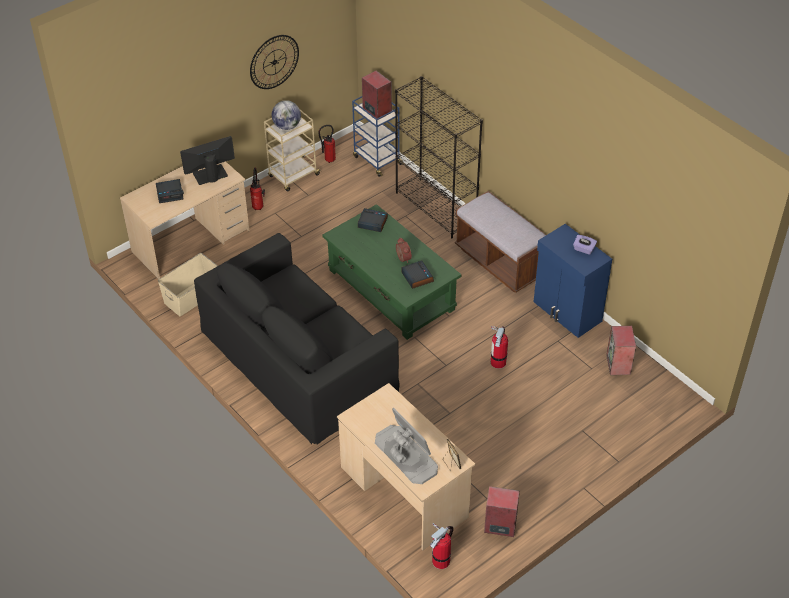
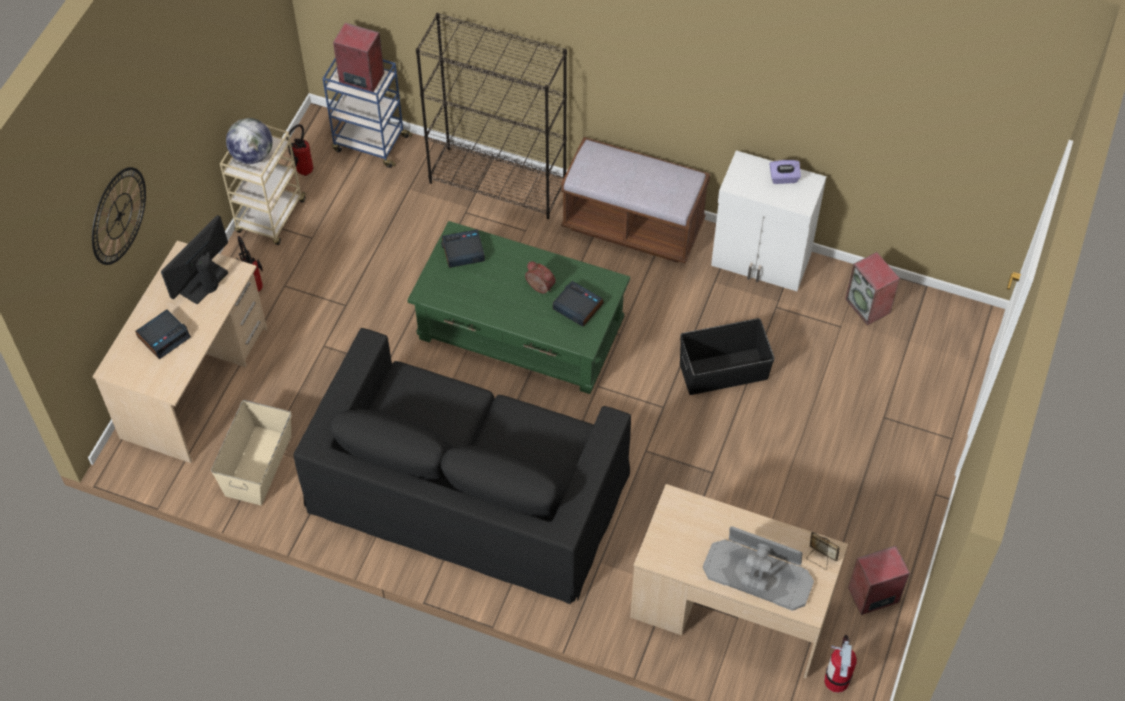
camera: 30 degrees left, 10 degrees up
wall clock [250,35,299,89] -> wall clock moved to [92,167,146,265]
fire extinguisher [491,326,508,369] -> black storage box [680,318,775,395]
blue cabinet [534,224,612,338] -> white cabinet [711,151,827,291]

